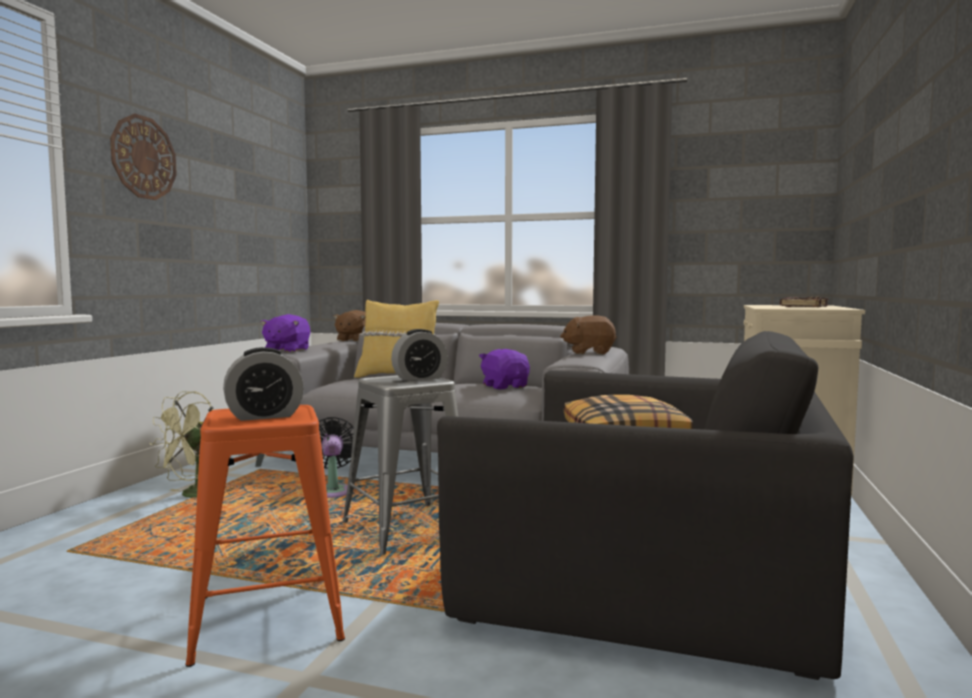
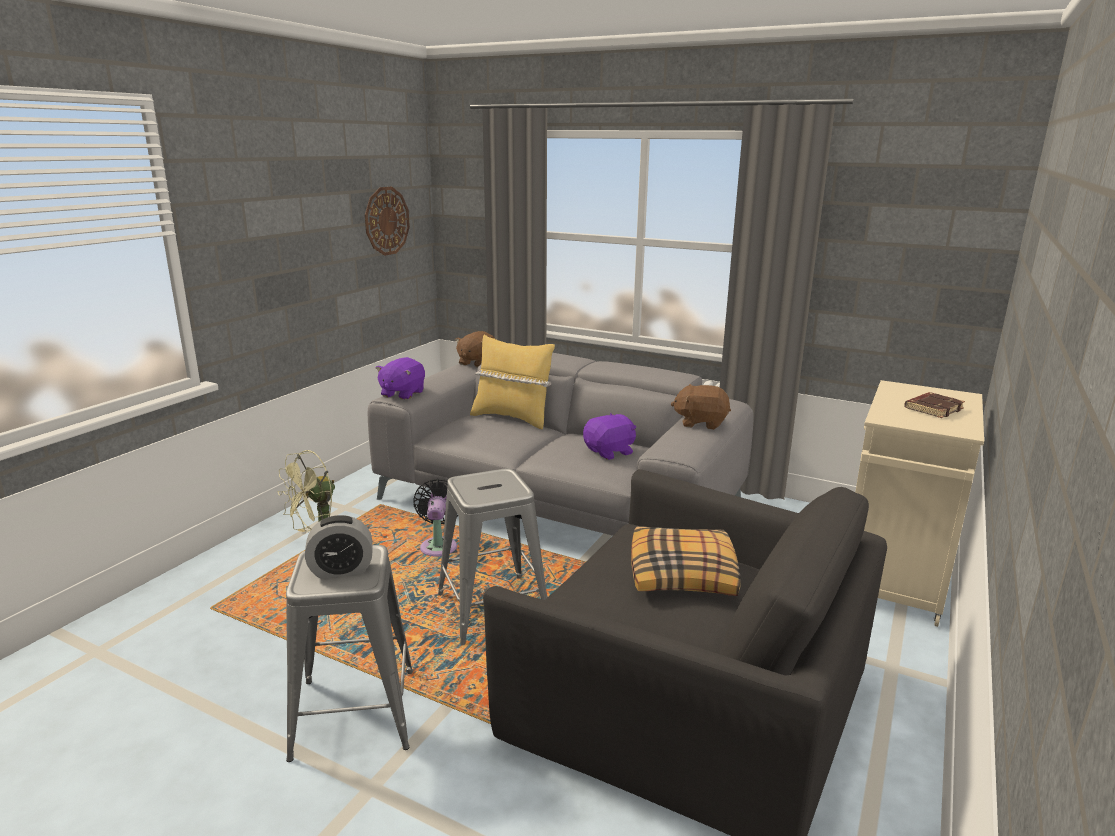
camera: 10 degrees right, 15 degrees up
wall clock [110,114,177,200] -> wall clock moved to [365,187,410,256]
orange stool [186,405,345,667] -> grey stool [286,545,413,762]
alarm clock [391,329,448,381] -> none
purple plush toy [479,349,530,389] -> purple plush toy turned 75 degrees clockwise [583,413,636,460]

